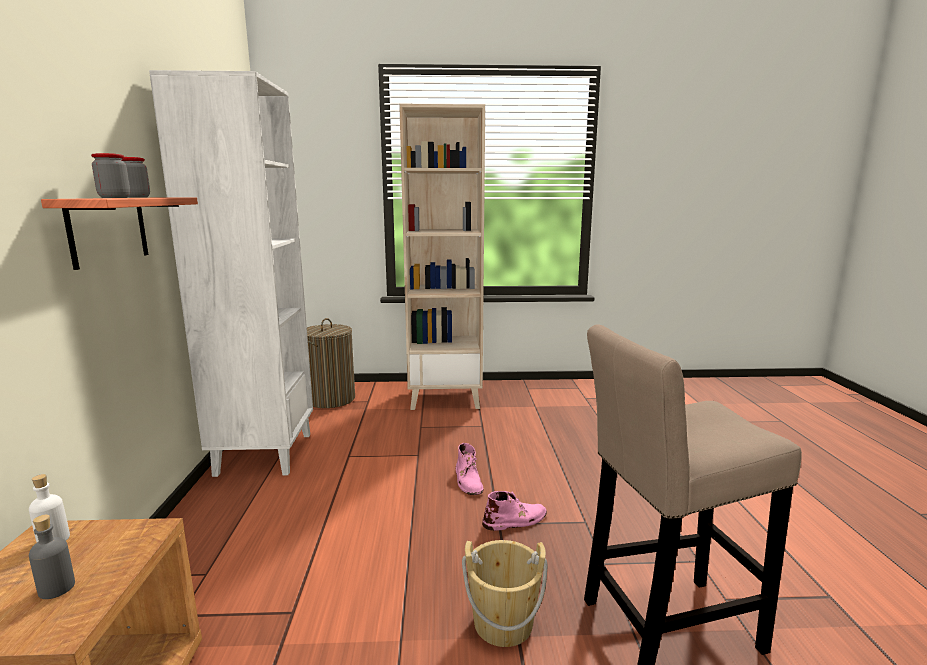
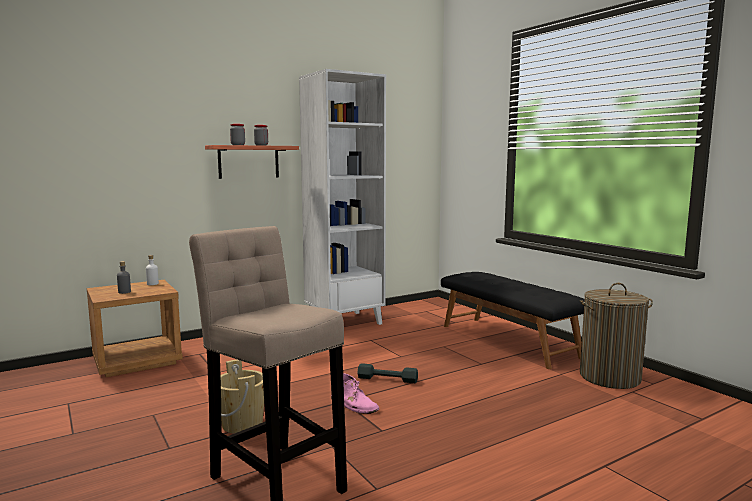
camera: 60 degrees right, 5 degrees down
laundry basket [307,318,355,408] -> laundry basket moved to [580,283,653,389]
beige bookcase [399,104,485,410] -> black bench [441,272,585,369]
pink boot [456,443,484,495] -> grey dumbbell [357,363,418,383]

